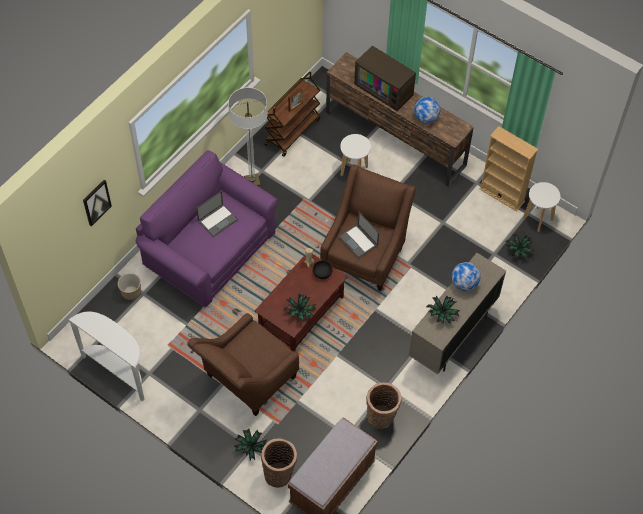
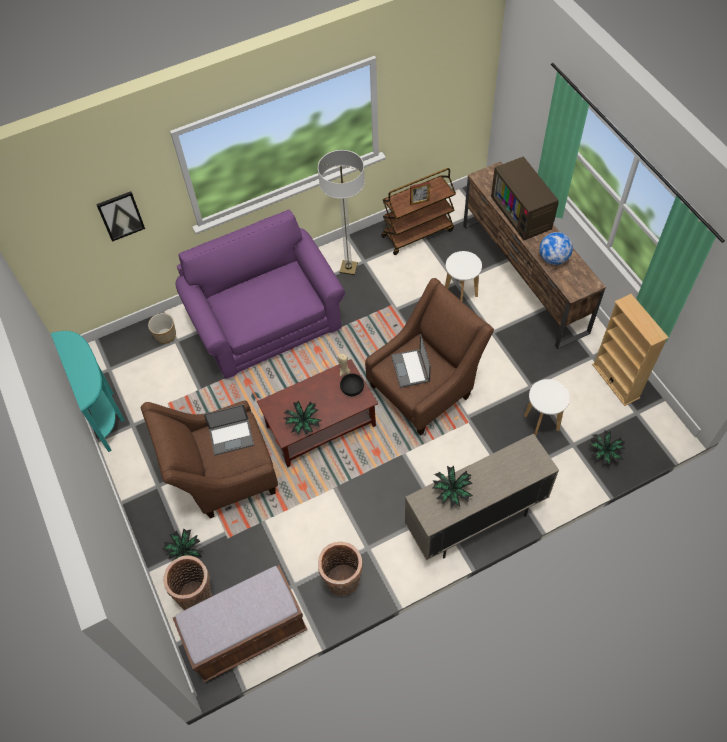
camera: 30 degrees right, 0 degrees up
white console table [68,312,145,402] -> turquoise console table [51,331,125,452]
laptop [196,191,238,237] -> laptop moved to [203,404,254,456]
globe [452,262,480,291] -> none
white stool [523,182,560,232] -> white stool moved to [524,379,570,436]

